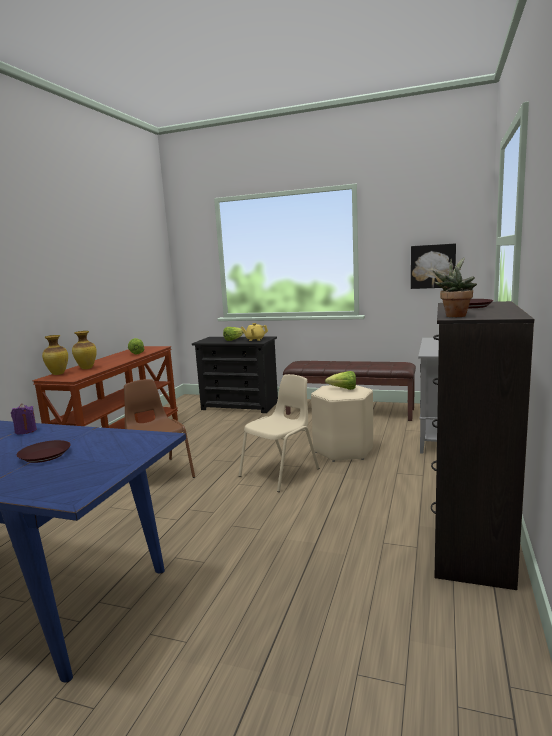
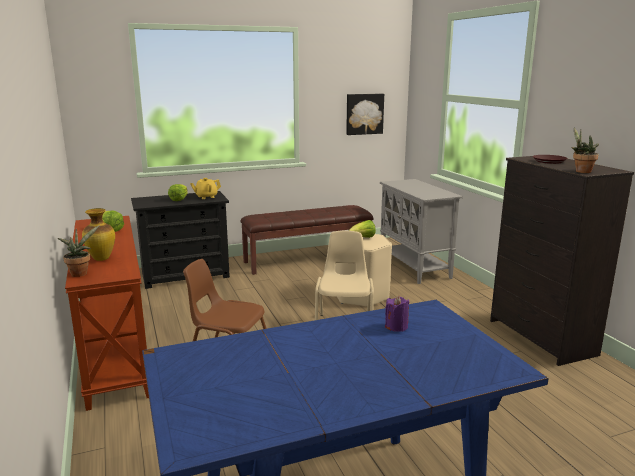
camera: 40 degrees left, 5 degrees up
purple candle [11,403,37,435] -> purple candle moved to [385,296,409,332]
brown plate [17,440,70,463] -> none
vase [42,335,68,375] -> potted plant [57,225,100,277]

